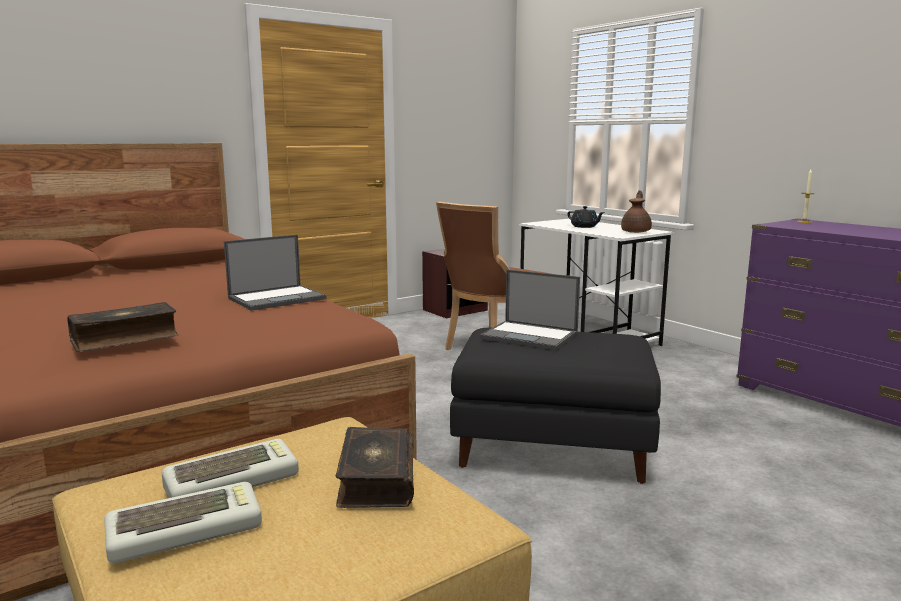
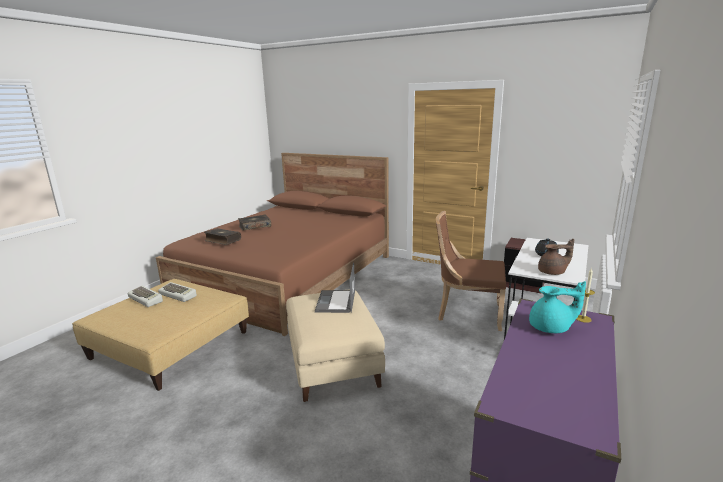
camera: 65 degrees right, 5 degrees up
laptop [224,235,327,311] -> none
book [336,427,414,508] -> book moved to [238,215,271,231]
black ottoman [450,328,661,484] -> beige ottoman [286,289,385,402]
none -> turquoise teapot [529,281,586,333]

